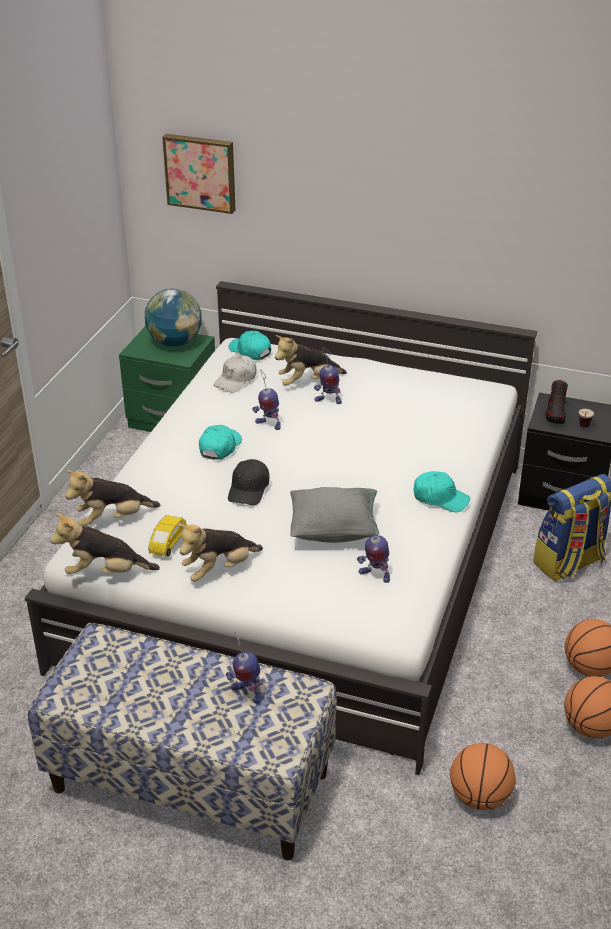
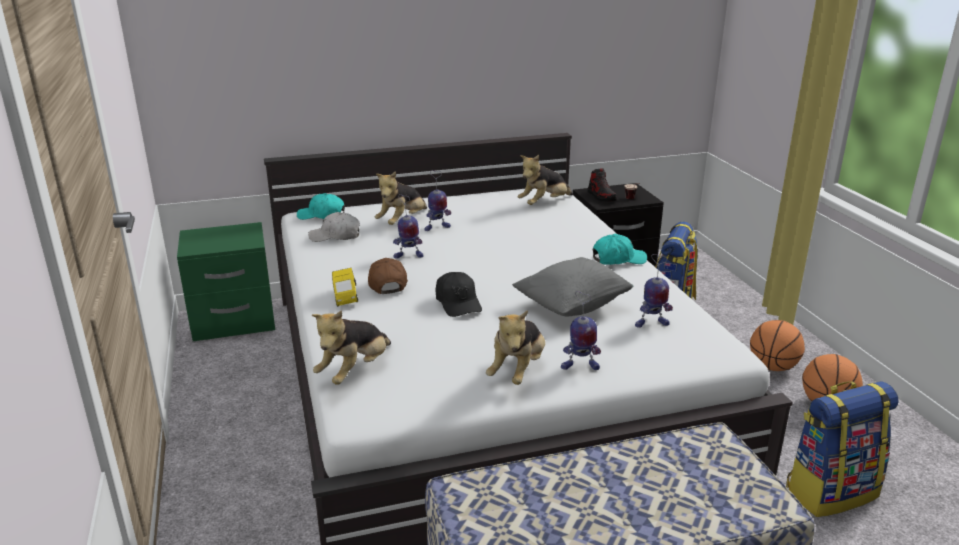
camera: 35 degrees left, 10 degrees down
plush toy [50,513,160,574] -> plush toy moved to [518,155,573,205]
globe [145,289,202,346] -> none
yellow toy car [148,515,187,556] -> yellow toy car moved to [332,268,358,307]
picture [162,134,236,214] -> none
turquoise cap [199,425,242,460] -> brown cap [368,258,408,294]
white cap [214,355,256,393] -> white cap turned 90 degrees clockwise [308,212,360,242]
toy robot [226,632,262,704] -> toy robot moved to [561,291,601,370]
basketball [450,743,516,810] -> backpack [786,381,899,517]

